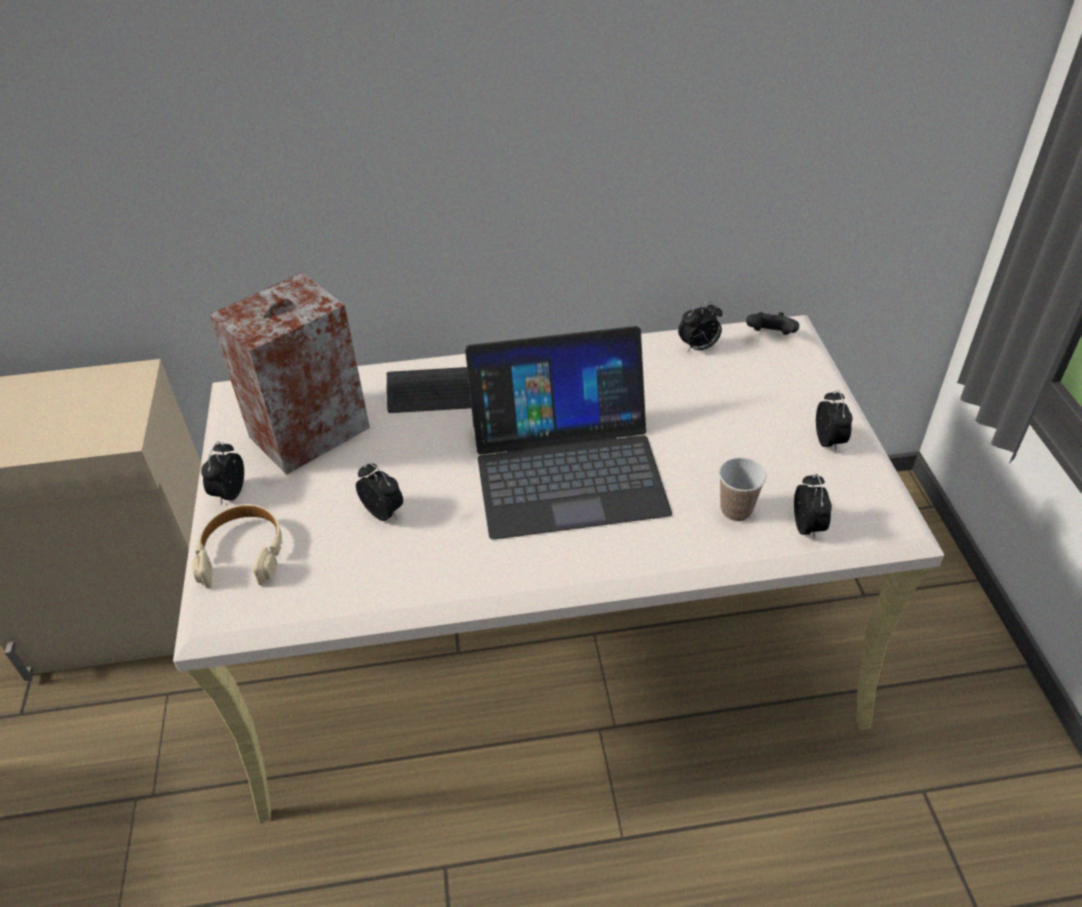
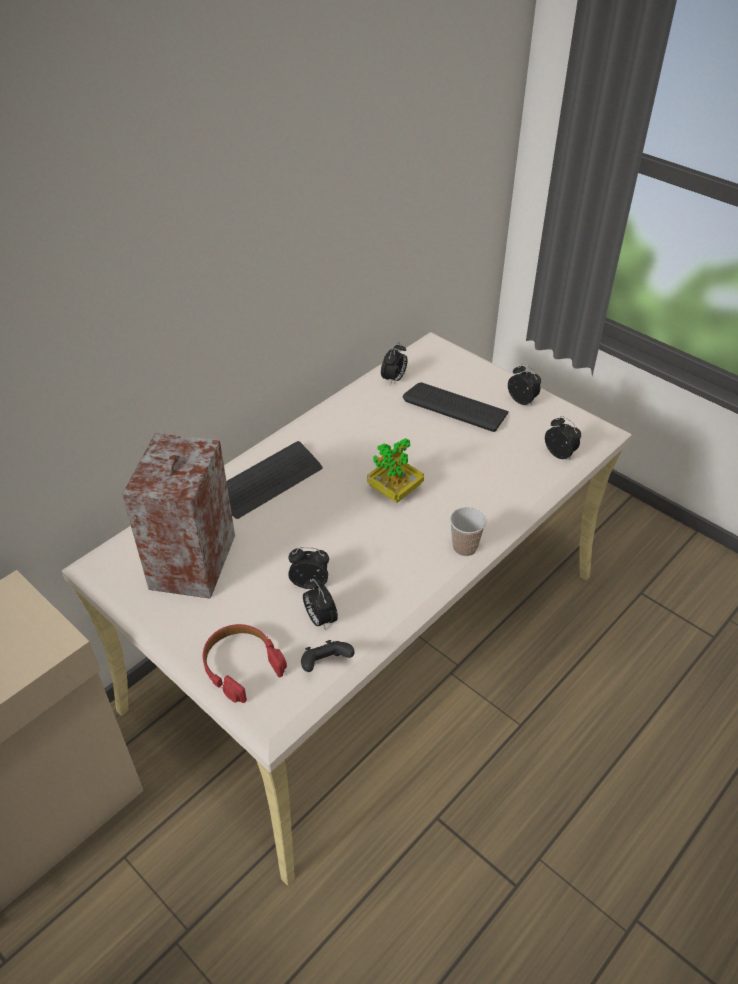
camera: 40 degrees left, 0 degrees up
beige headphones [192,504,283,588] -> red headphones [203,624,287,703]
alarm clock [201,441,244,505] -> alarm clock moved to [303,579,338,630]
laptop [465,326,672,540] -> potted plant [367,438,424,503]
cup [719,457,766,521] -> cup moved to [450,507,486,556]
black game controller [746,312,799,335] -> black game controller moved to [301,640,355,672]
none -> keyboard [403,382,509,432]

